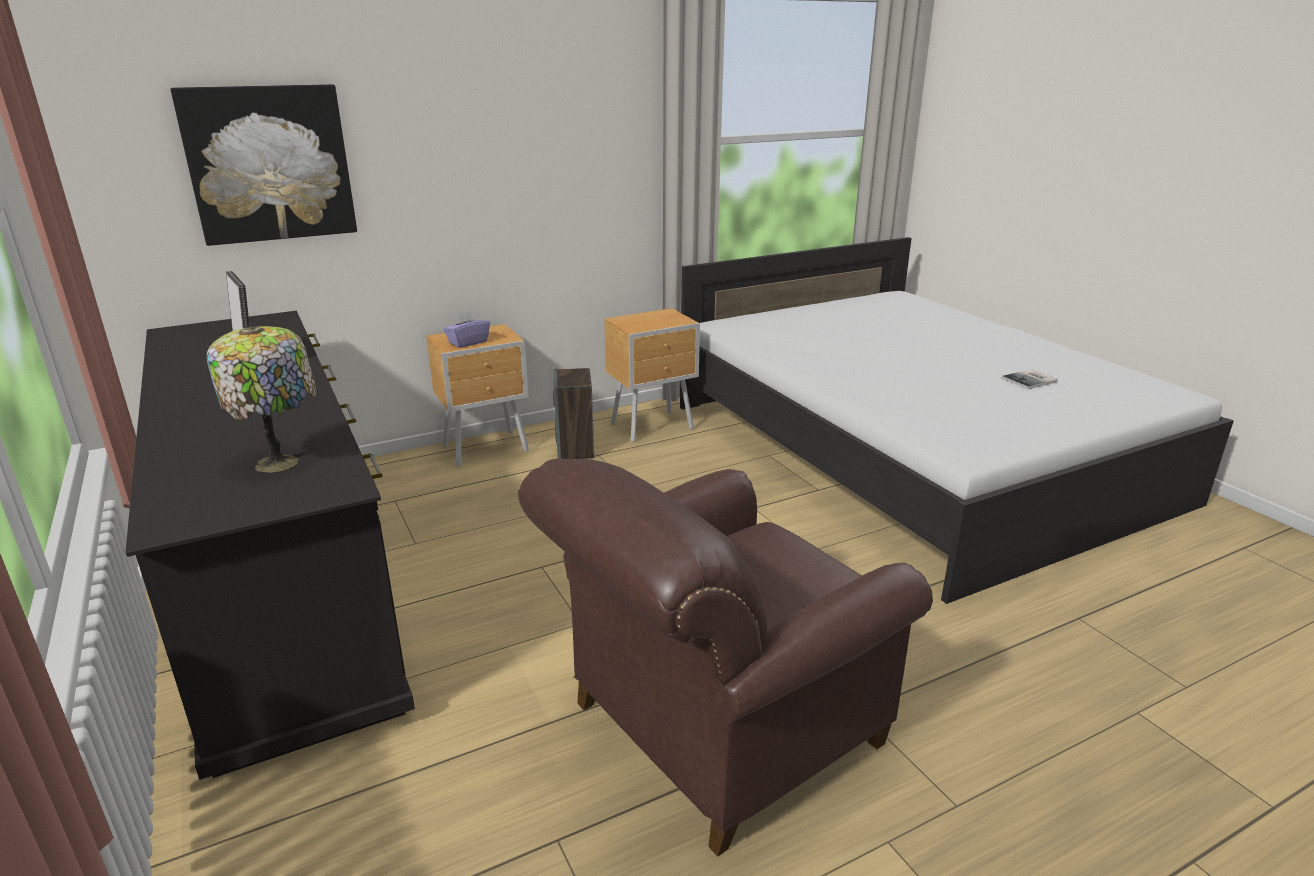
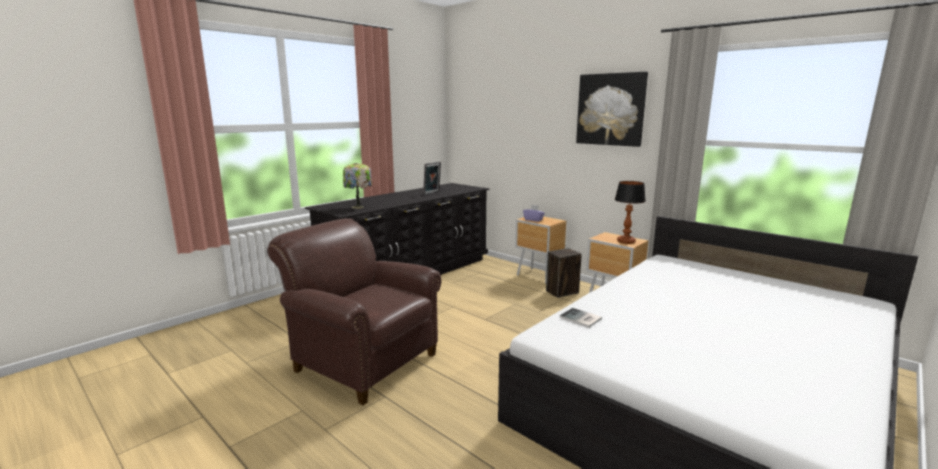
camera: 70 degrees right, 10 degrees down
picture [171,84,357,246] -> picture moved to [576,72,648,147]
book [1001,369,1058,389] -> book moved to [560,308,602,328]
none -> table lamp [615,181,646,244]

